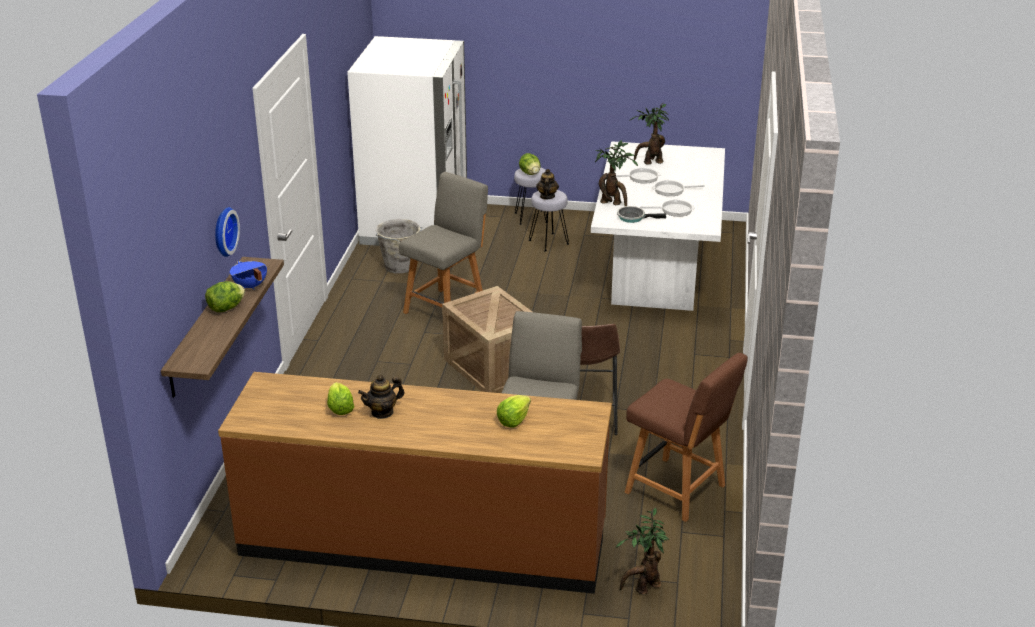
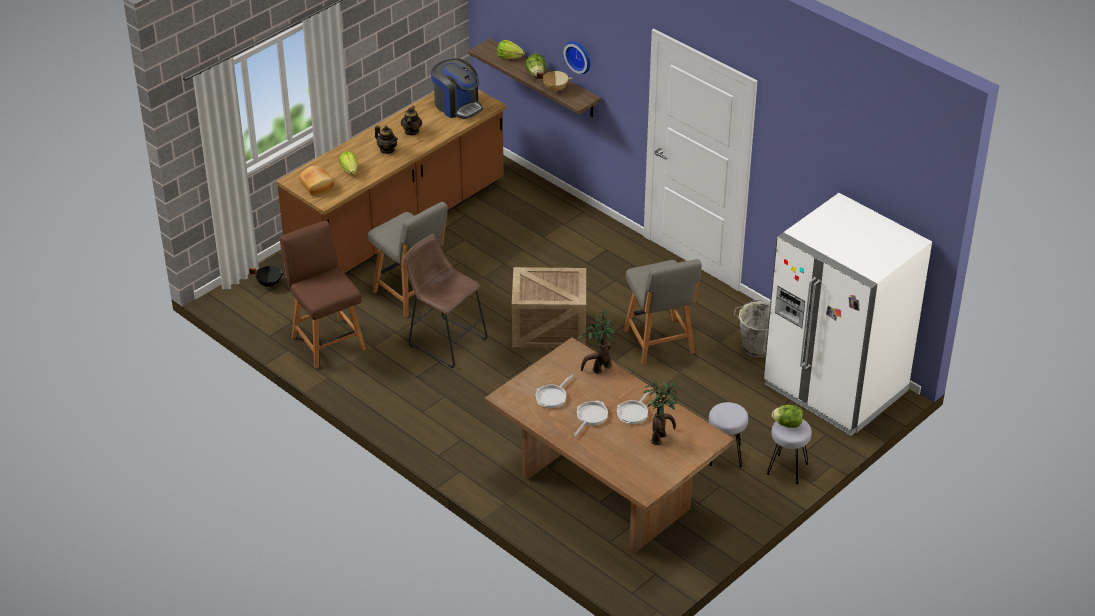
camera: 125 degrees right, 10 degrees up
blue cooking pot [230,261,267,290] -> beige cooking pot [537,71,572,93]
lettuce [327,382,354,415] -> lettuce moved to [497,40,525,59]
teapot [536,169,559,200] -> teapot moved to [375,126,398,154]
white dining table [591,141,725,311] -> brown dining table [484,337,734,554]
potted plant [616,508,669,595] -> black cooking pot [249,266,285,288]
frying pan [617,206,666,223] -> none
brown chair [625,353,748,522] -> brown chair turned 75 degrees clockwise [280,221,366,369]
none -> bread [299,166,334,196]
none -> coffee machine [431,58,483,119]

